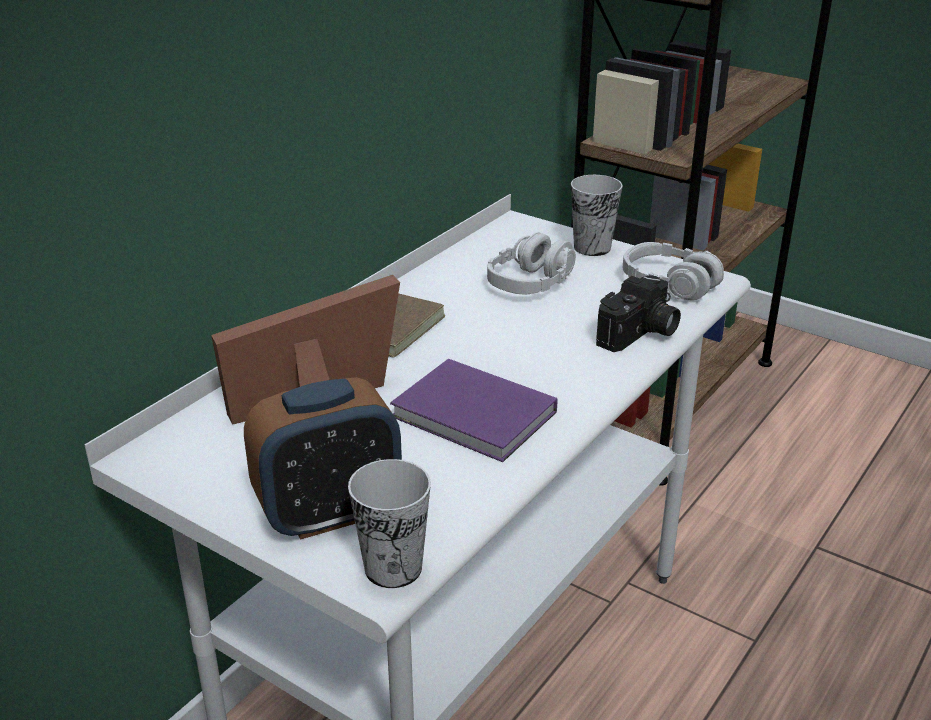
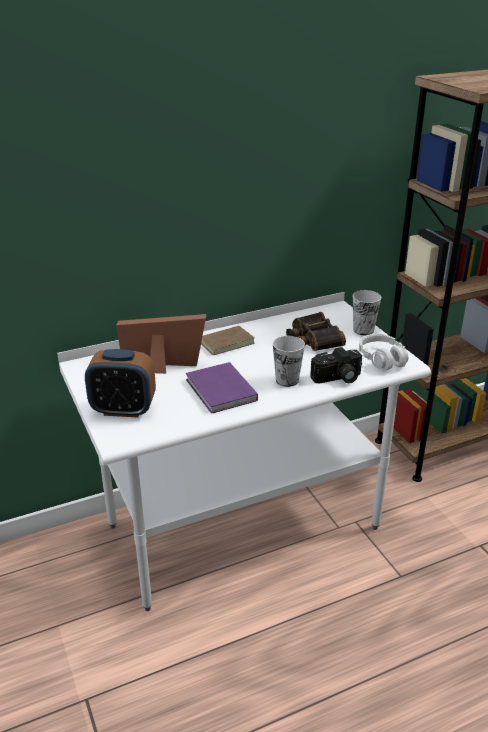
camera: 30 degrees right, 0 degrees up
cup [348,459,431,588] -> cup moved to [273,336,305,387]
grey headphones [487,232,576,295] -> binoculars [286,312,346,351]

